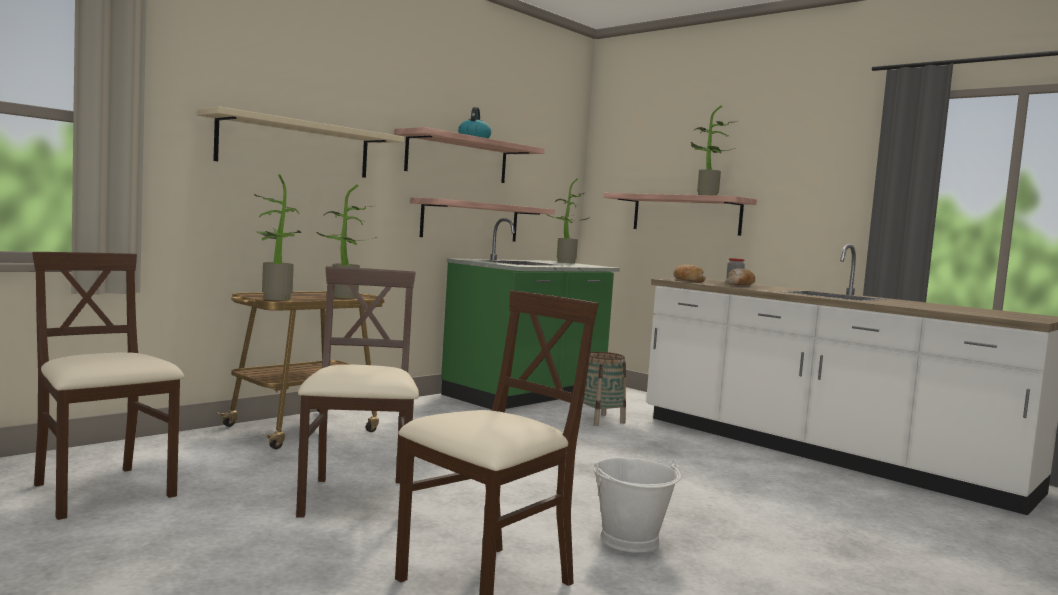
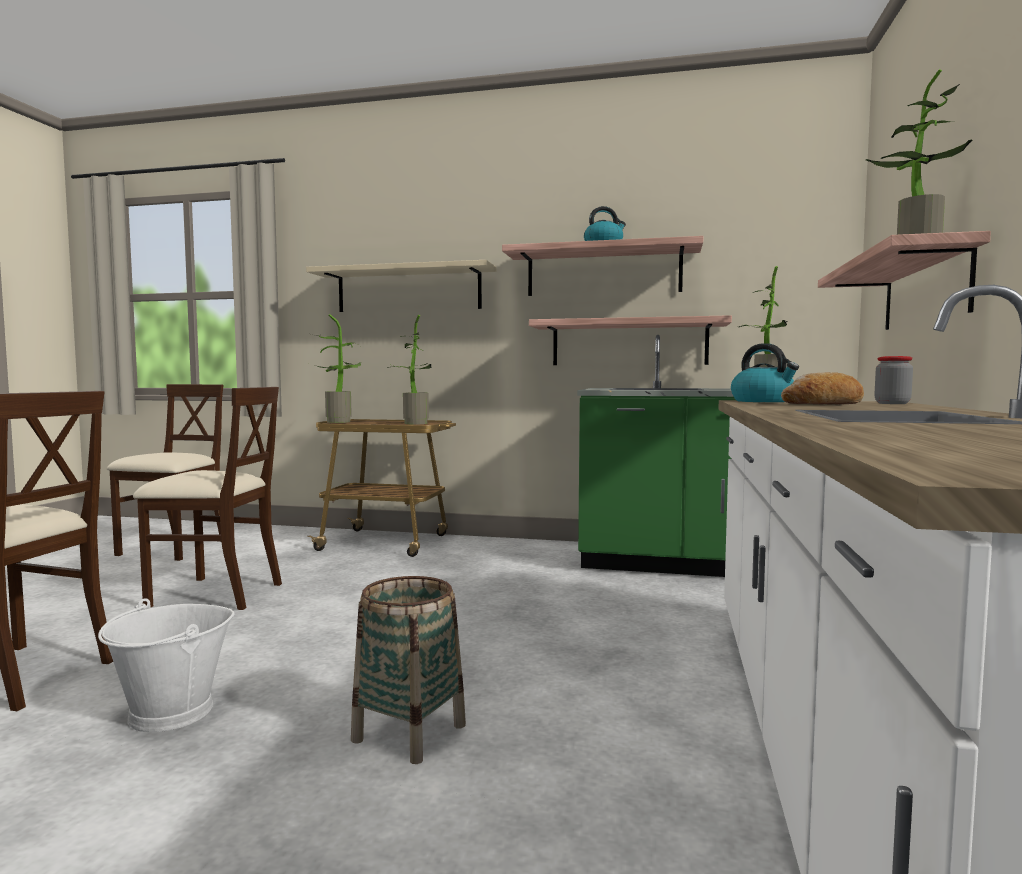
camera: 60 degrees right, 0 degrees up
beige chair [296,266,419,517] -> beige chair turned 45 degrees clockwise [133,387,282,610]
basket [583,352,626,426] -> basket moved to [351,576,466,764]
bread [674,265,706,283] -> kettle [731,343,799,402]

